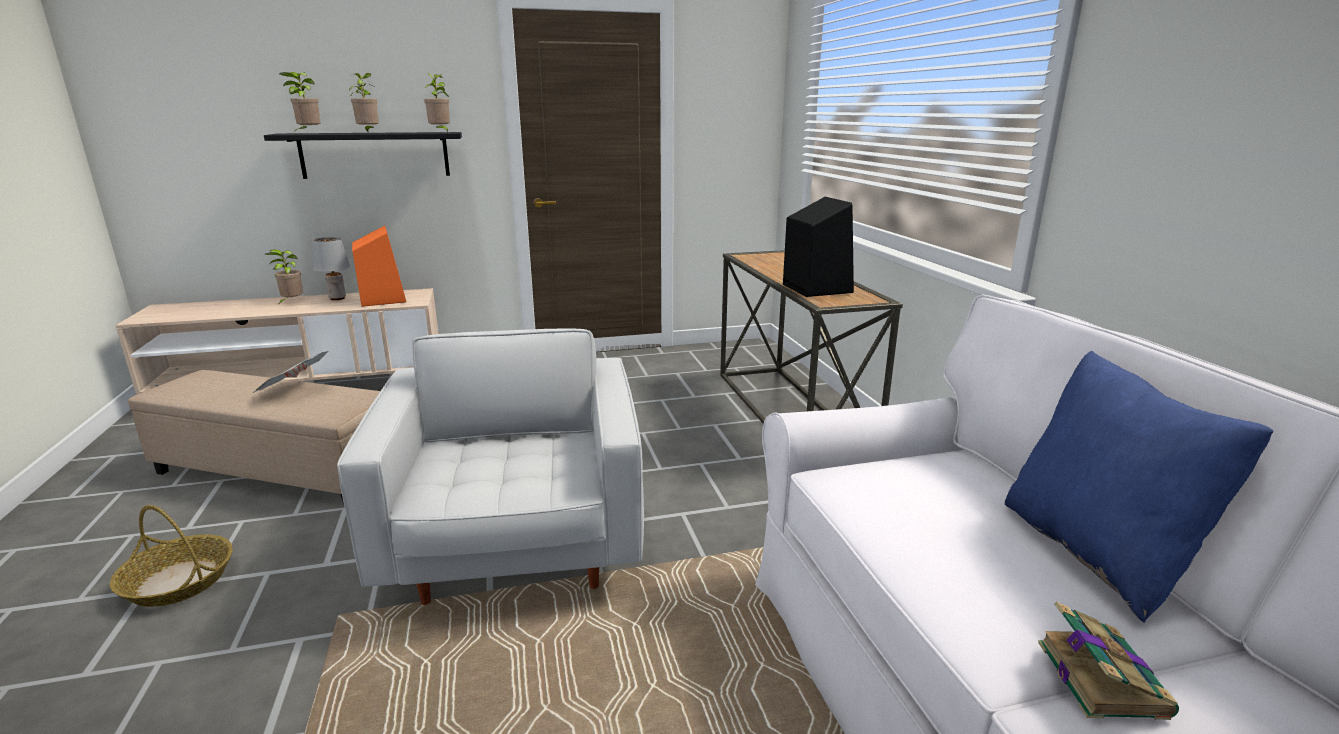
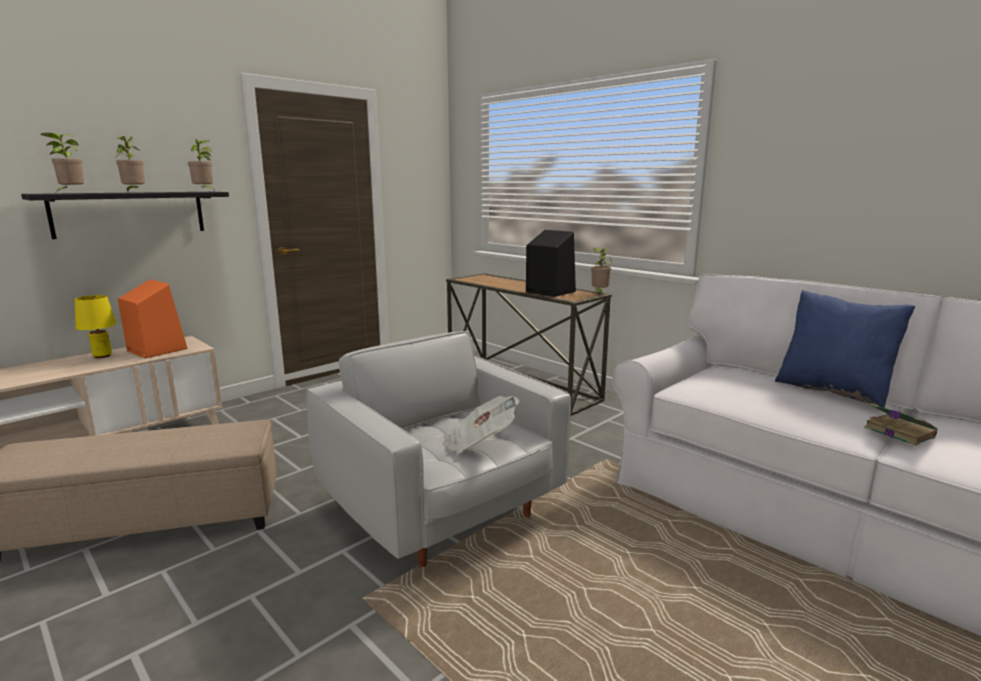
camera: 30 degrees left, 5 degrees down
basket [110,505,233,607] -> none
newspaper [252,351,329,393] -> newspaper moved to [439,396,520,454]
potted plant [265,249,303,305] -> potted plant moved to [591,248,612,295]
grey table lamp [312,237,350,300] -> yellow table lamp [74,295,117,358]

